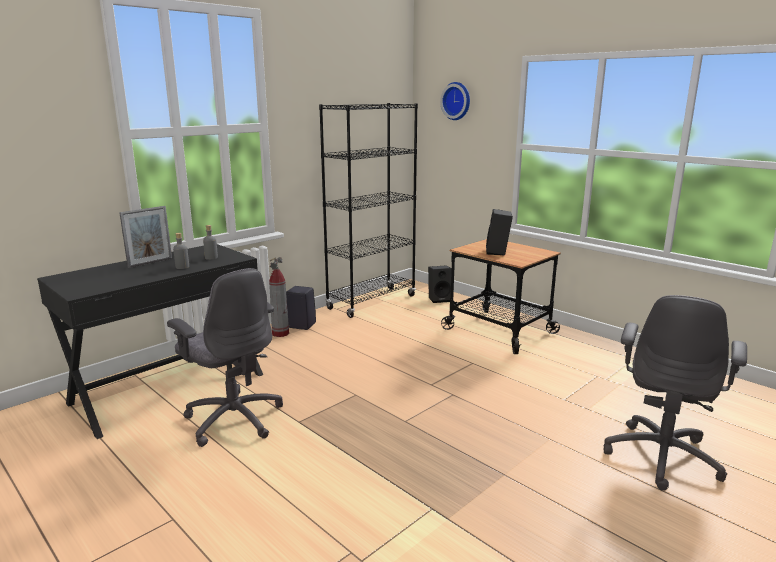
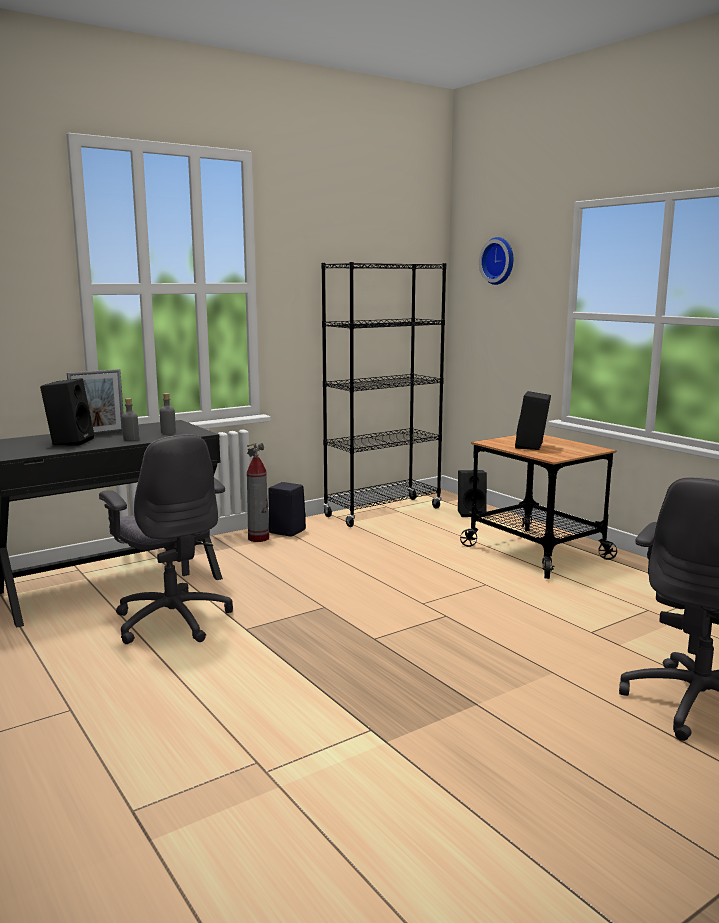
camera: 10 degrees right, 5 degrees down
none -> black speaker [40,378,94,446]

